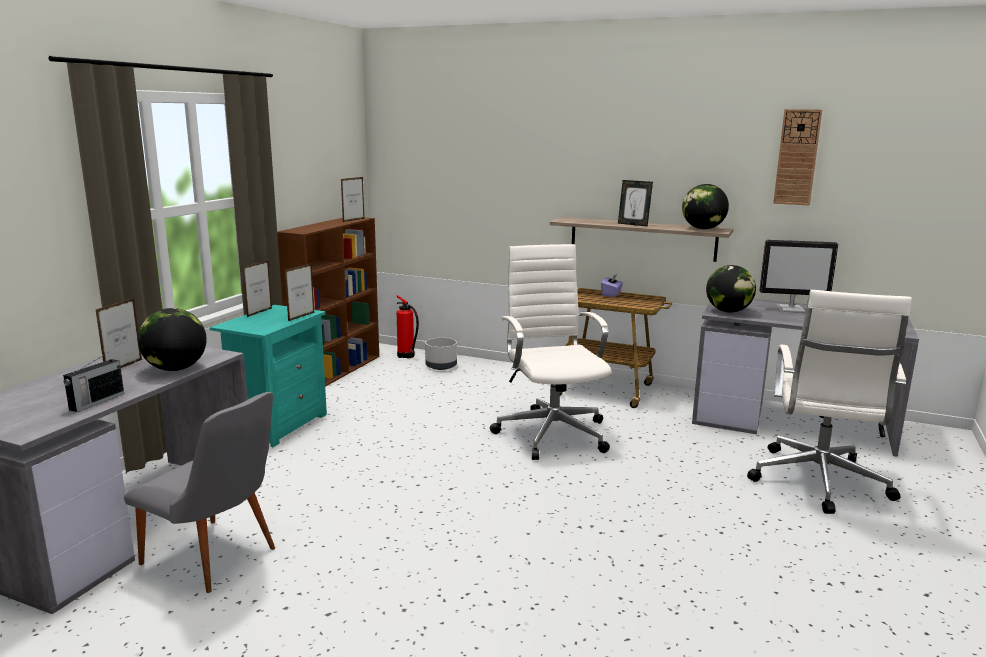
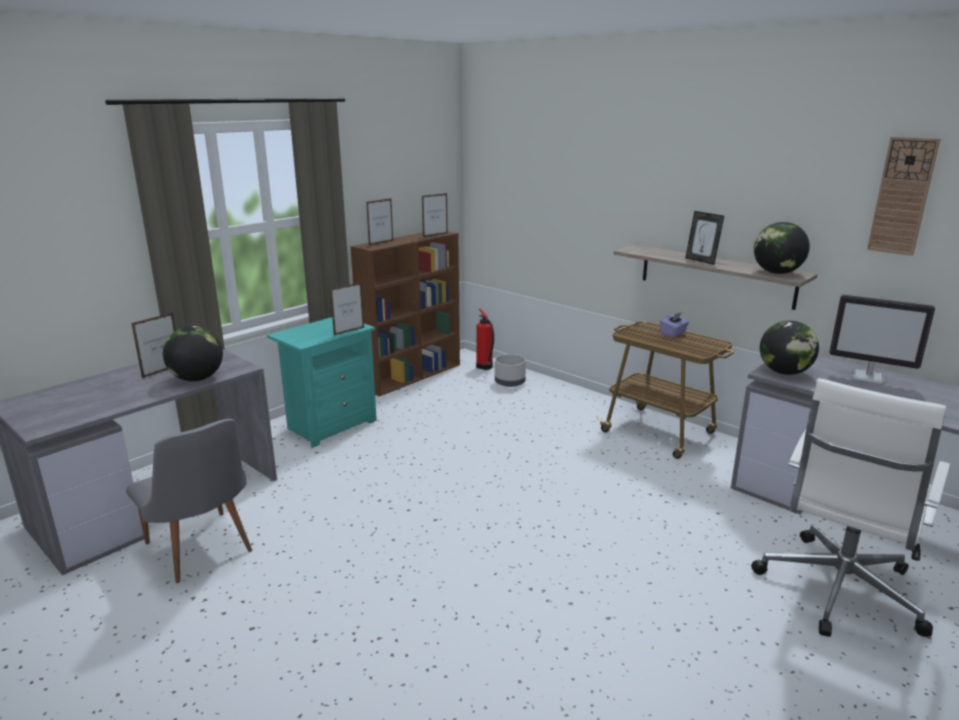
camera: 20 degrees right, 5 degrees up
radio [63,353,124,412] -> none
picture frame [243,260,272,317] -> picture frame moved to [366,198,393,245]
white office chair [490,244,611,460] -> none

